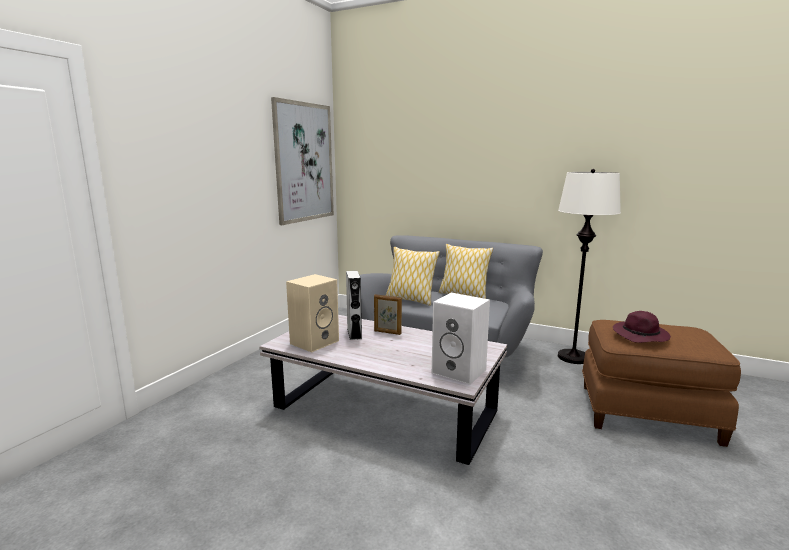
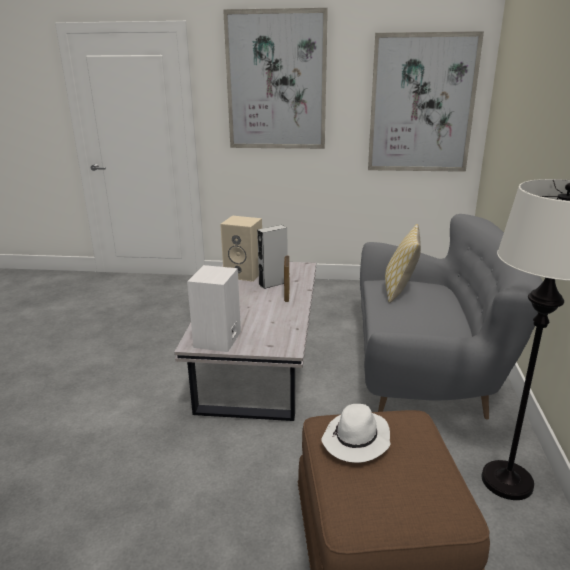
camera: 70 degrees right, 10 degrees up
pillow [439,244,493,299] -> none
purple hat [613,311,671,343] -> white hat [321,404,391,463]
none -> picture [223,8,328,149]

